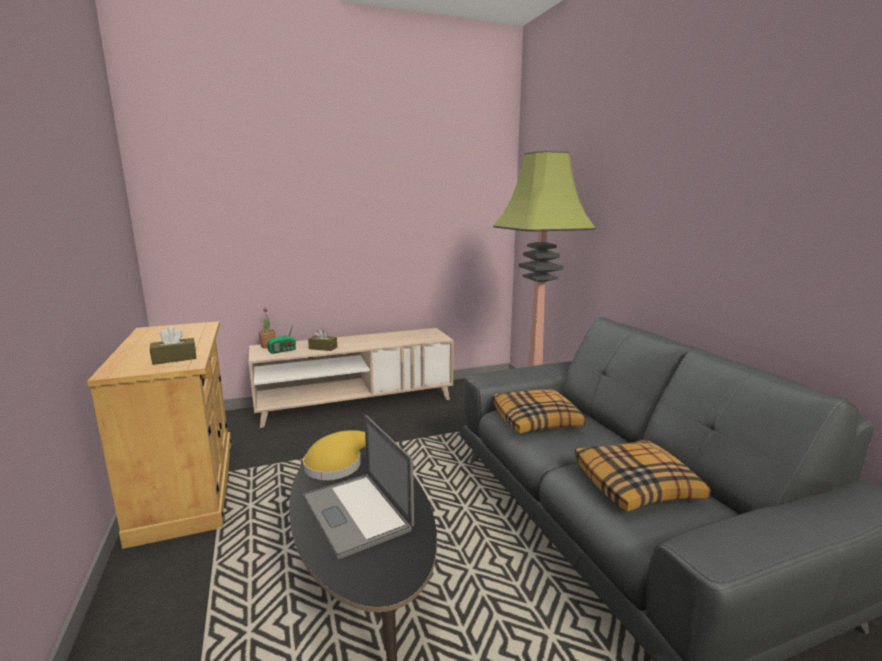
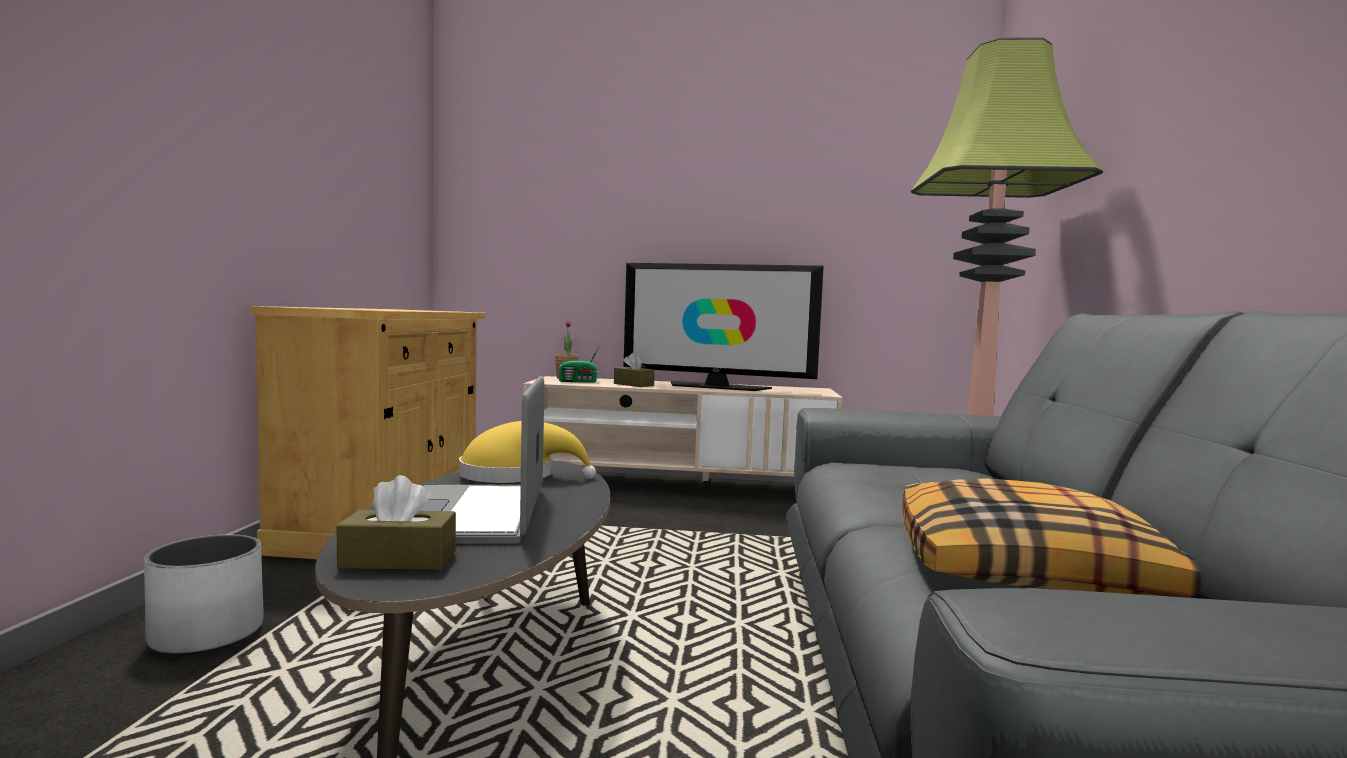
camera: 25 degrees right, 10 degrees down
brown tissue box [150,327,196,365] -> brown tissue box moved to [337,475,456,570]
pillow [493,389,586,433] -> none
none -> white planter [144,535,264,656]
none -> television [623,263,824,391]

